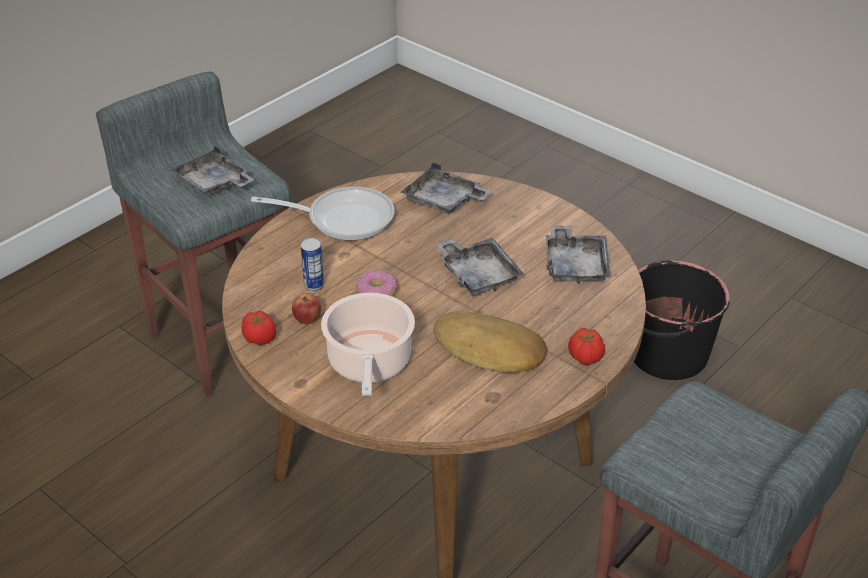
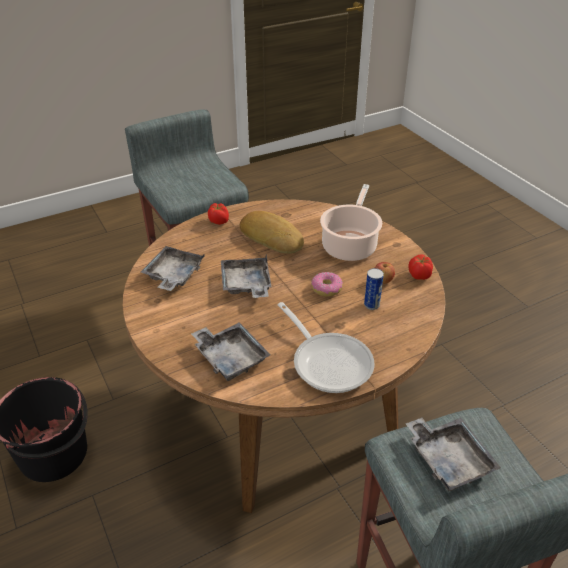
camera: 160 degrees left, 0 degrees up
frying pan [251,187,395,241] -> frying pan turned 150 degrees counterclockwise [278,302,374,393]

